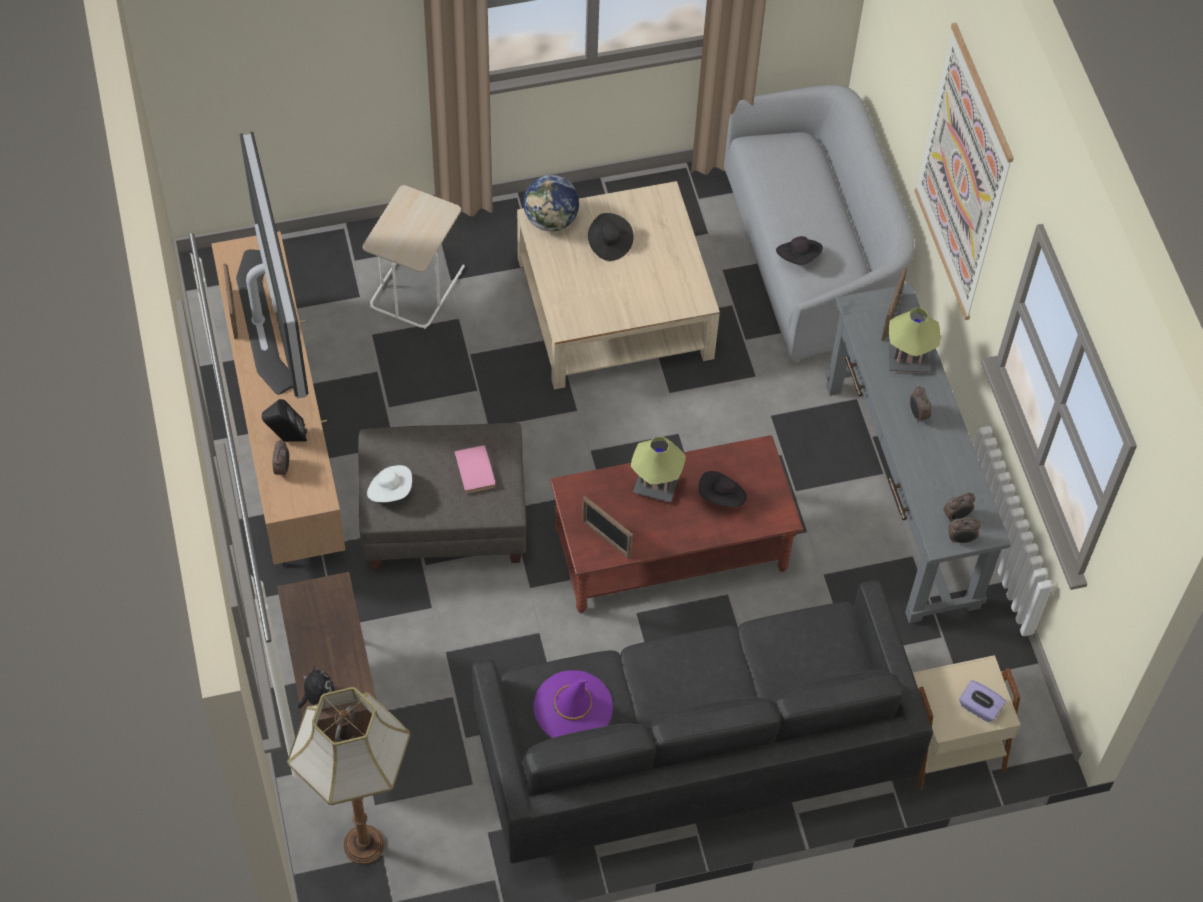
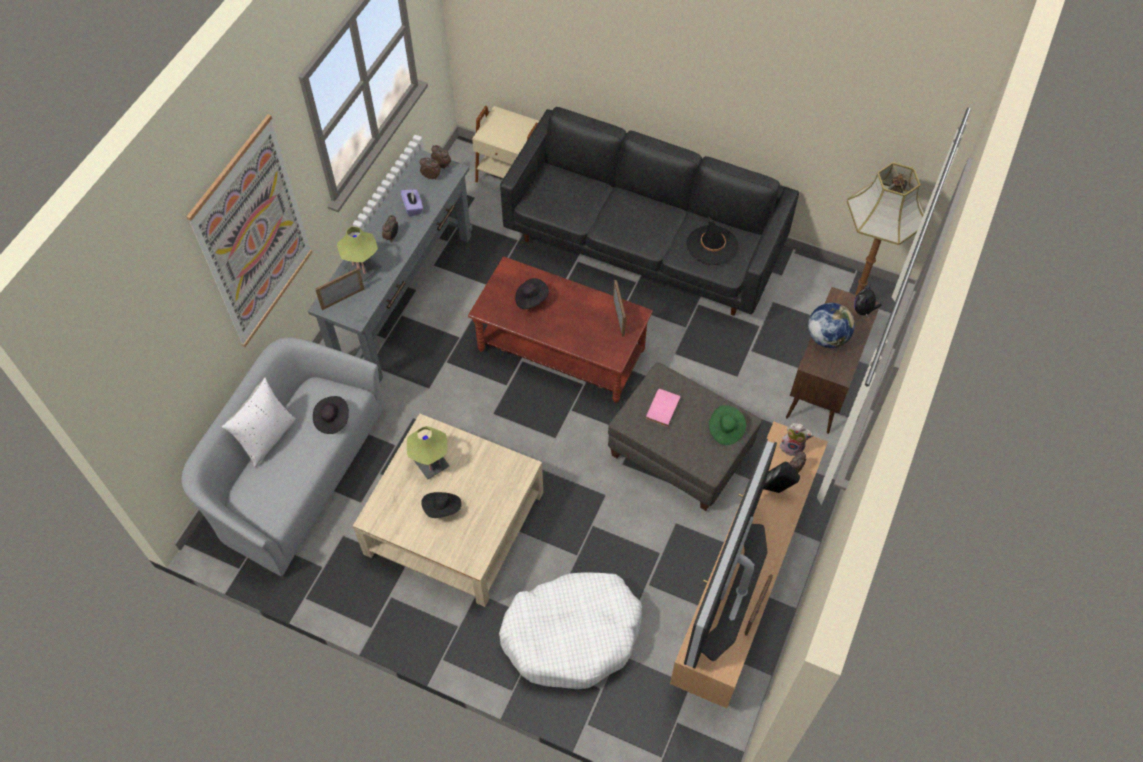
camera: 140 degrees left, 0 degrees up
beige side table [363,185,465,329] -> white dog bed [499,572,642,689]
white hat [367,465,412,502] -> green hat [709,405,746,445]
globe [523,175,579,232] -> globe moved to [808,303,855,348]
purple hat [534,670,613,738] -> black hat [686,217,739,265]
table lamp [631,436,686,503] -> table lamp moved to [407,426,450,479]
purple tissue box [959,680,1006,722] -> purple tissue box moved to [400,189,423,217]
none -> white pillow [222,378,296,467]
none -> plush toy [780,423,814,457]

